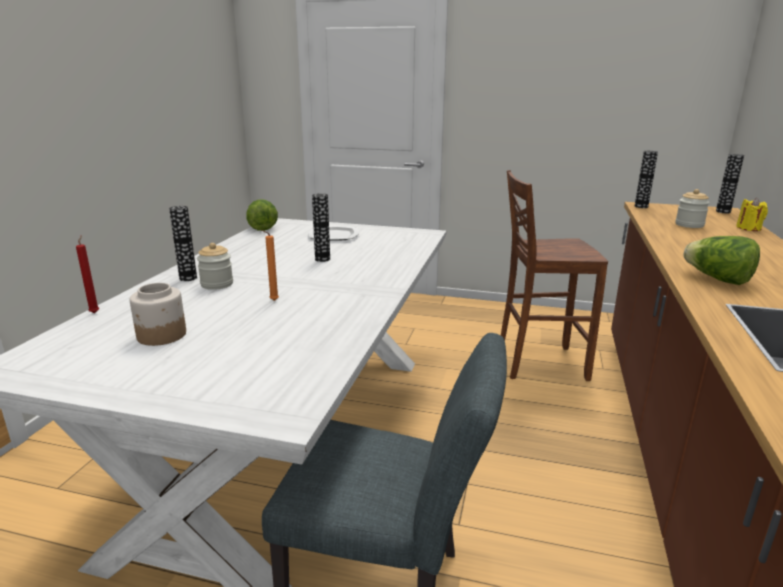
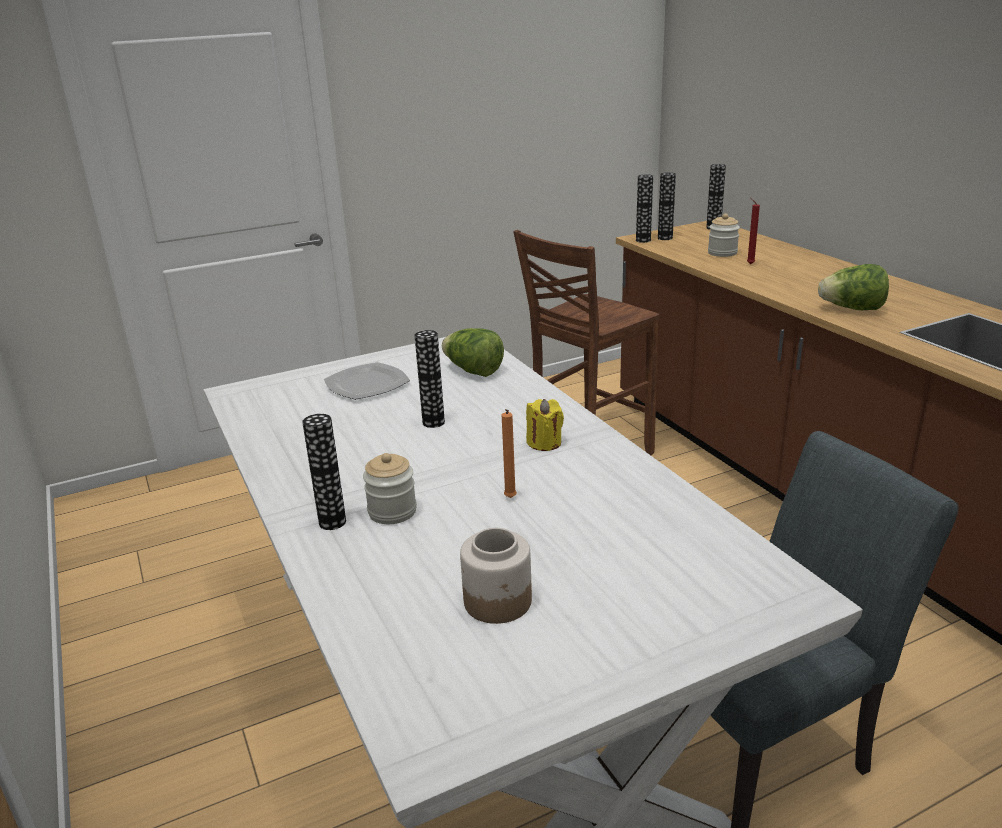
camera: 40 degrees left, 5 degrees up
red candle [76,235,99,313] -> red candle moved to [747,198,760,264]
lettuce [246,199,278,231] -> lettuce moved to [442,328,504,377]
yellow candle [736,198,768,231] -> yellow candle moved to [526,399,564,451]
none -> vase [658,172,676,240]

